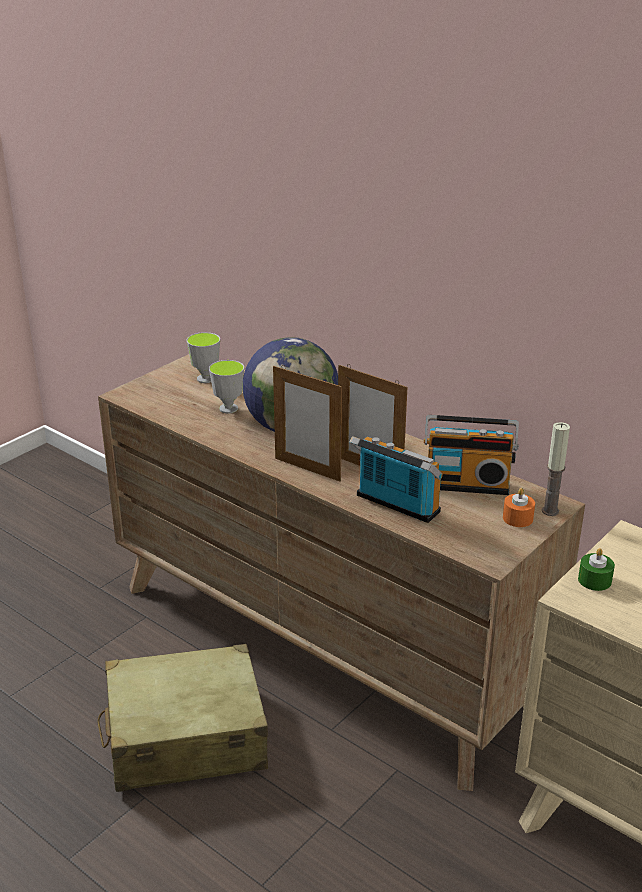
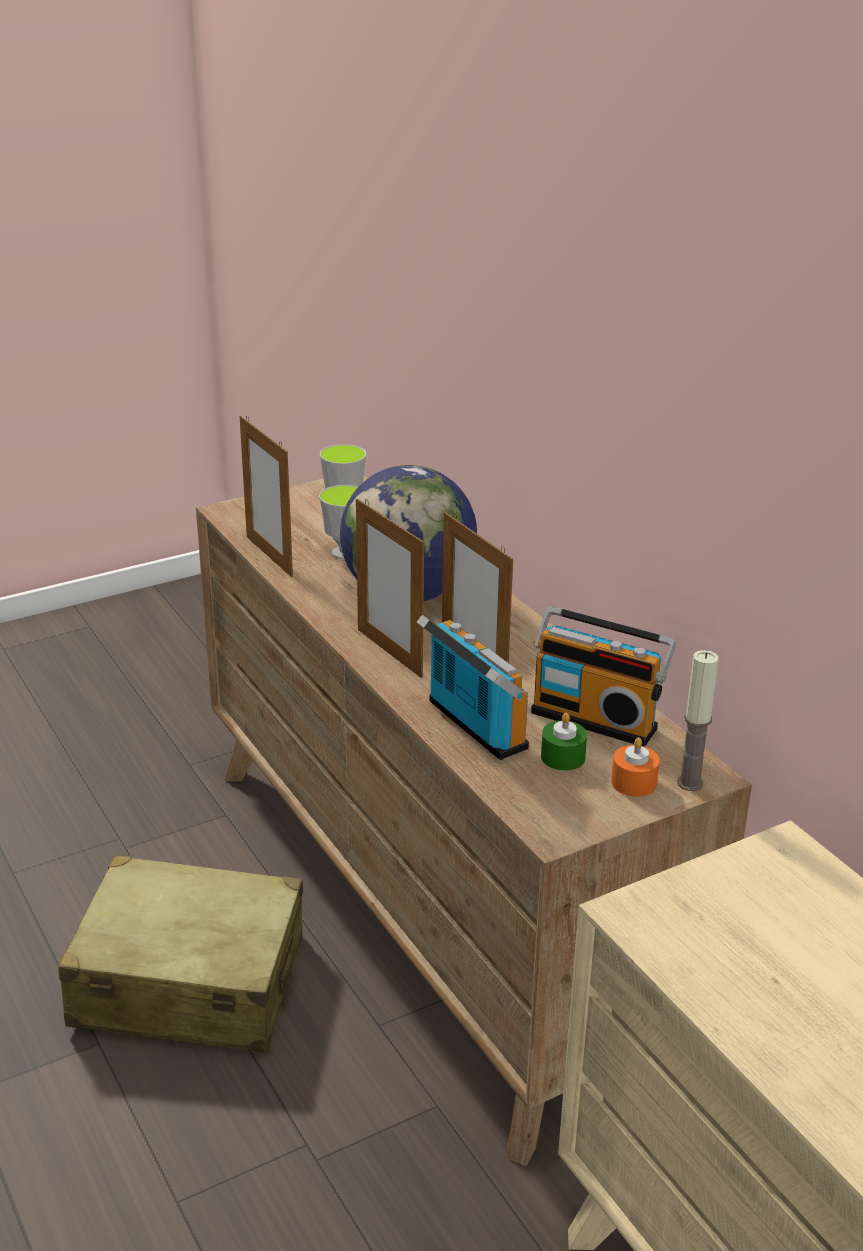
camera: 20 degrees right, 0 degrees up
green candle [578,548,615,591] -> green candle moved to [541,713,587,771]
none -> picture frame [240,416,293,577]

